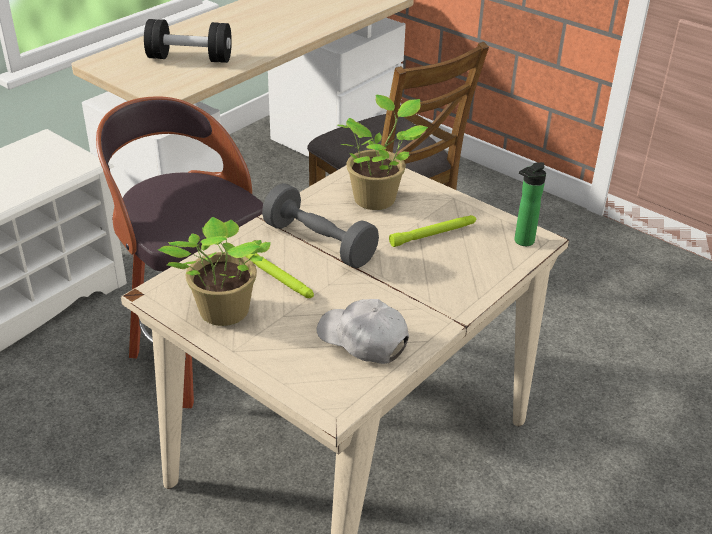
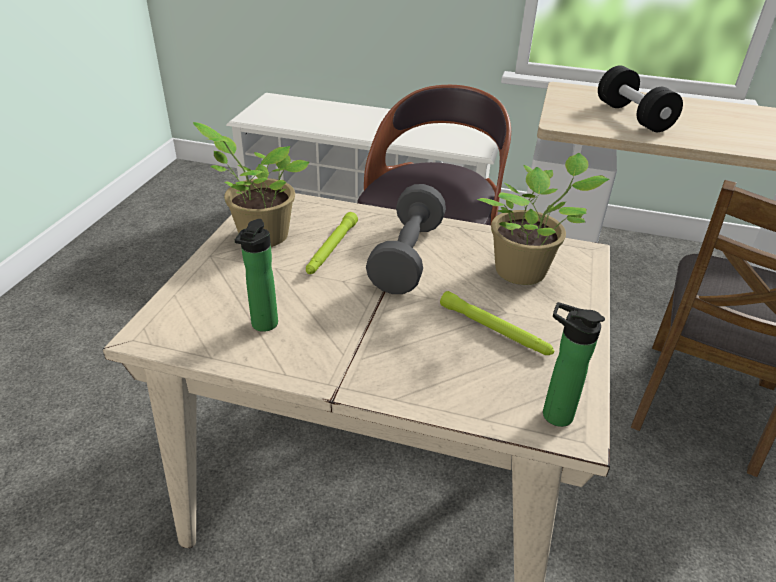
camera: 65 degrees right, 0 degrees up
white cap [317,299,409,364] -> bottle [235,219,278,332]

